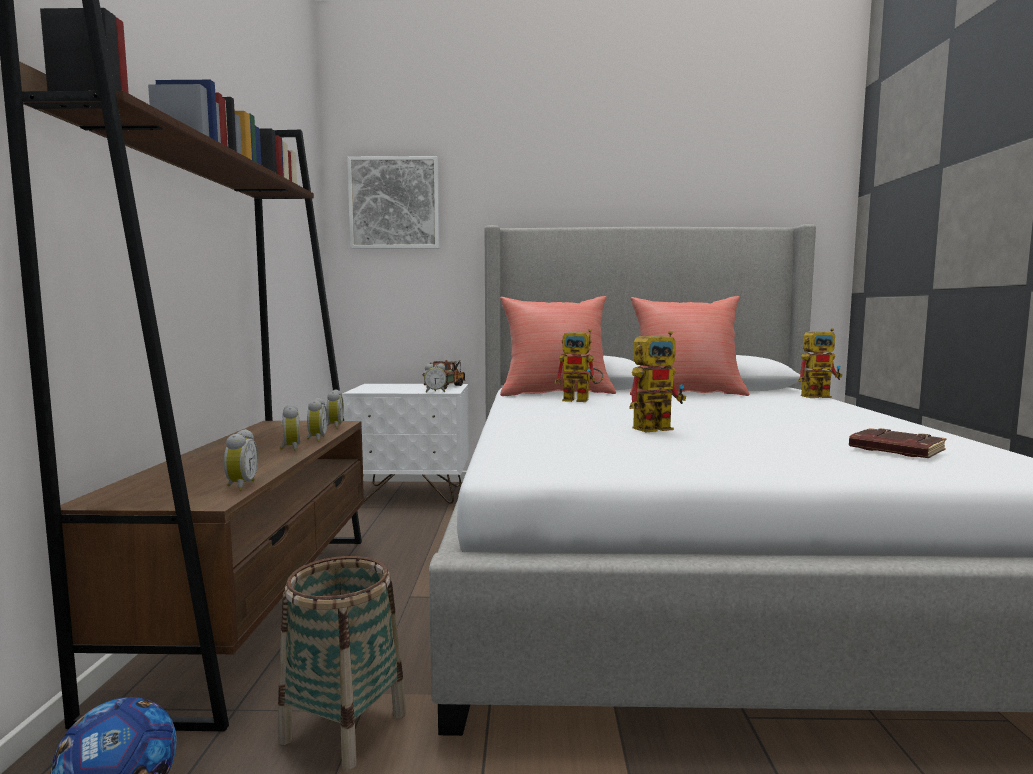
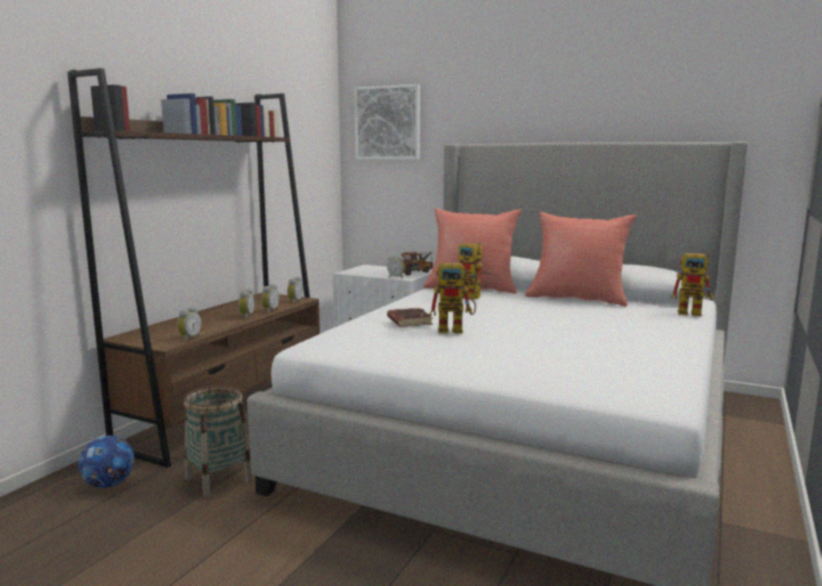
camera: 25 degrees right, 5 degrees up
brown book [849,428,946,458] -> brown book moved to [387,308,433,327]

